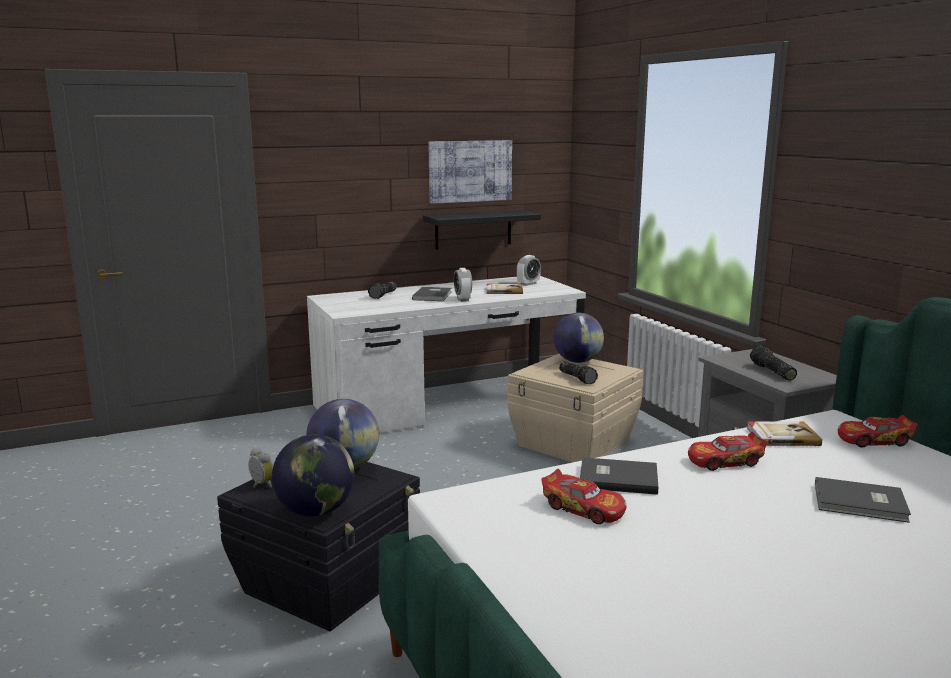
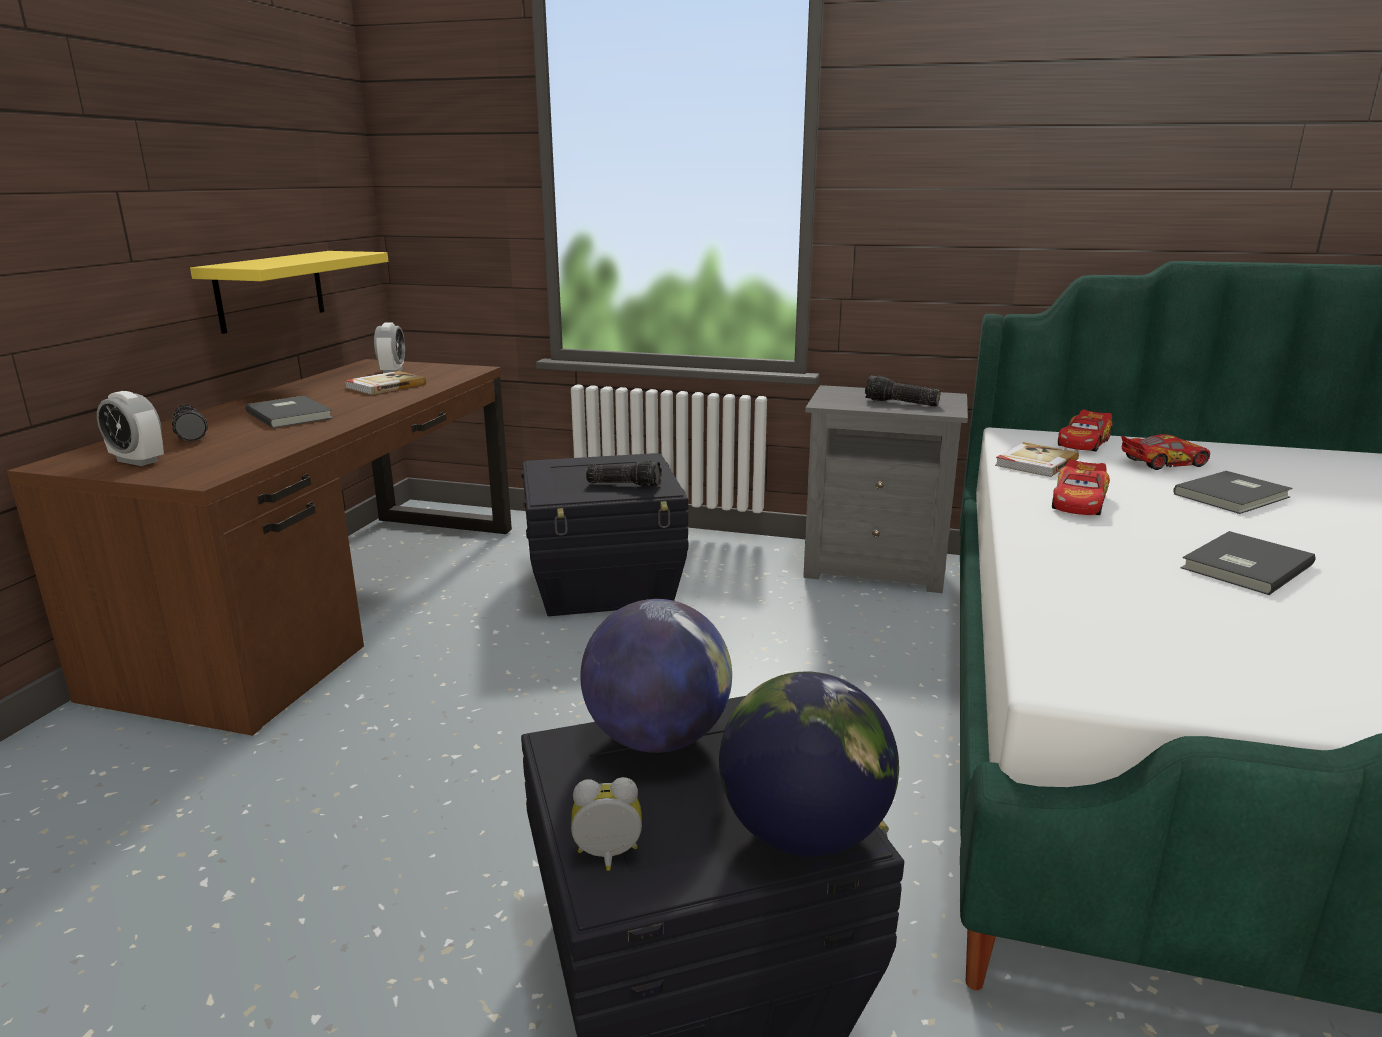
camera: 50 degrees left, 5 degrees up
white desk [307,276,586,433] -> brown desk [7,359,512,736]
black shelf [423,210,541,250] -> yellow shelf [190,251,388,334]
picture [429,140,512,204] -> none
alarm clock [454,268,472,302] -> alarm clock moved to [97,391,164,466]
beige storage box [508,354,643,462] -> black storage box [521,453,688,616]
toy car [541,469,626,524] -> toy car moved to [1121,434,1210,470]
globe [553,313,604,363] -> none
grey book [580,457,658,495] -> grey book moved to [1181,531,1315,595]

